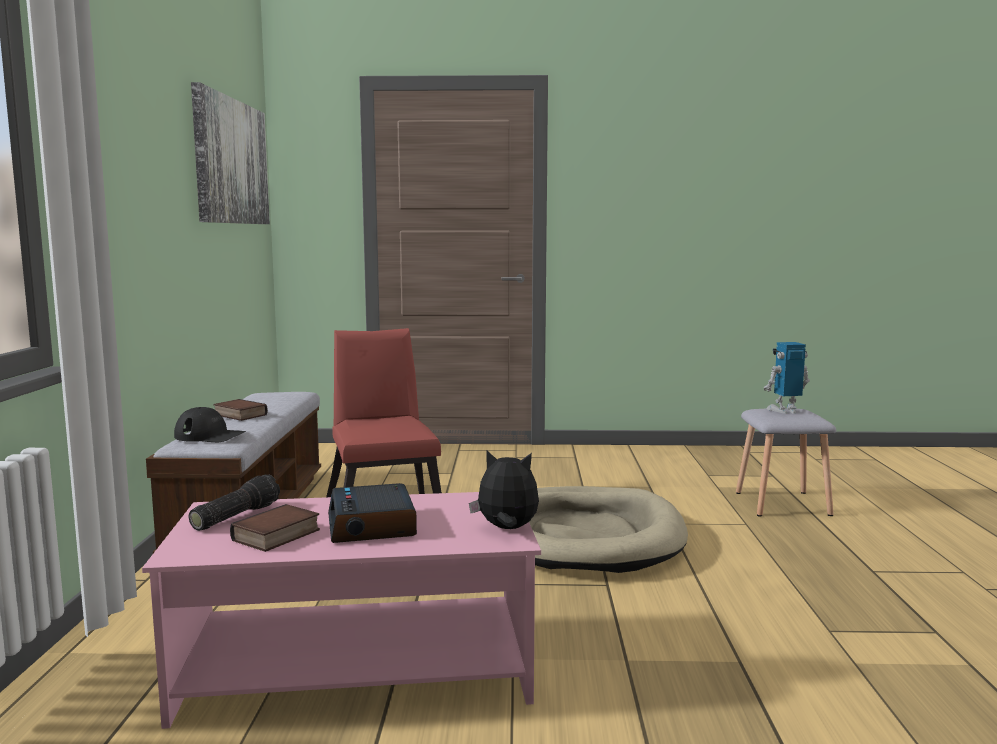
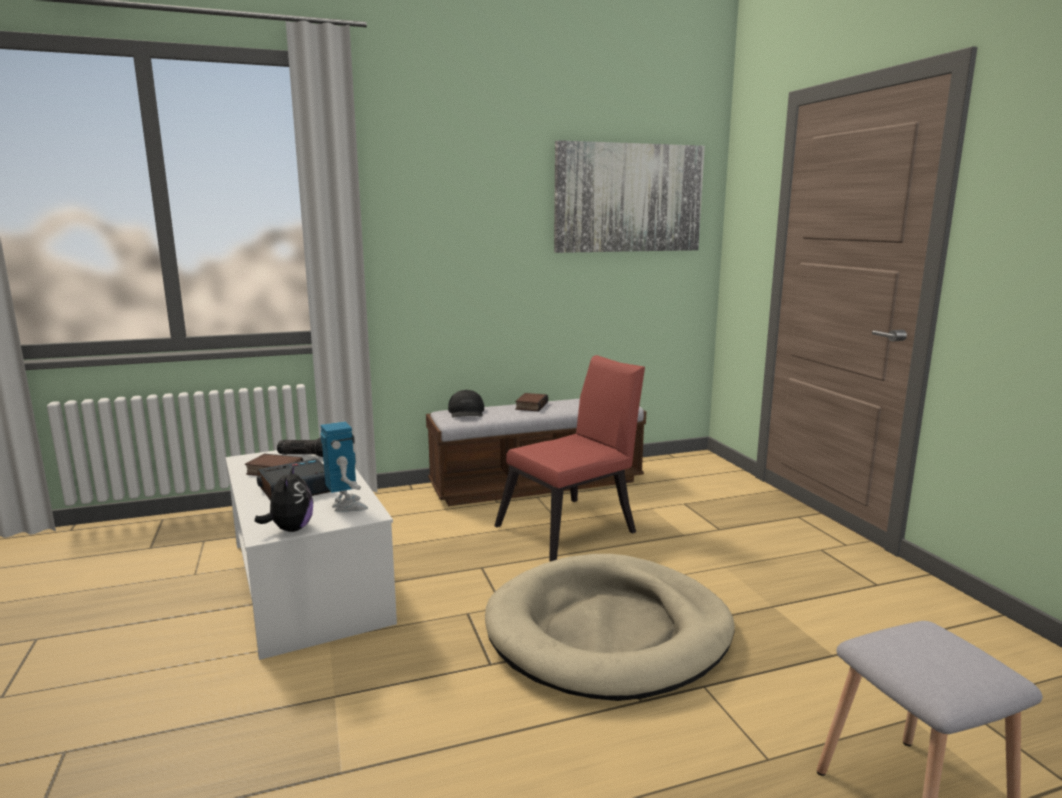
camera: 70 degrees right, 5 degrees up
pink coffee table [142,492,541,729] -> white coffee table [226,450,397,660]
toy robot [764,342,810,414] -> toy robot moved to [320,421,368,512]

